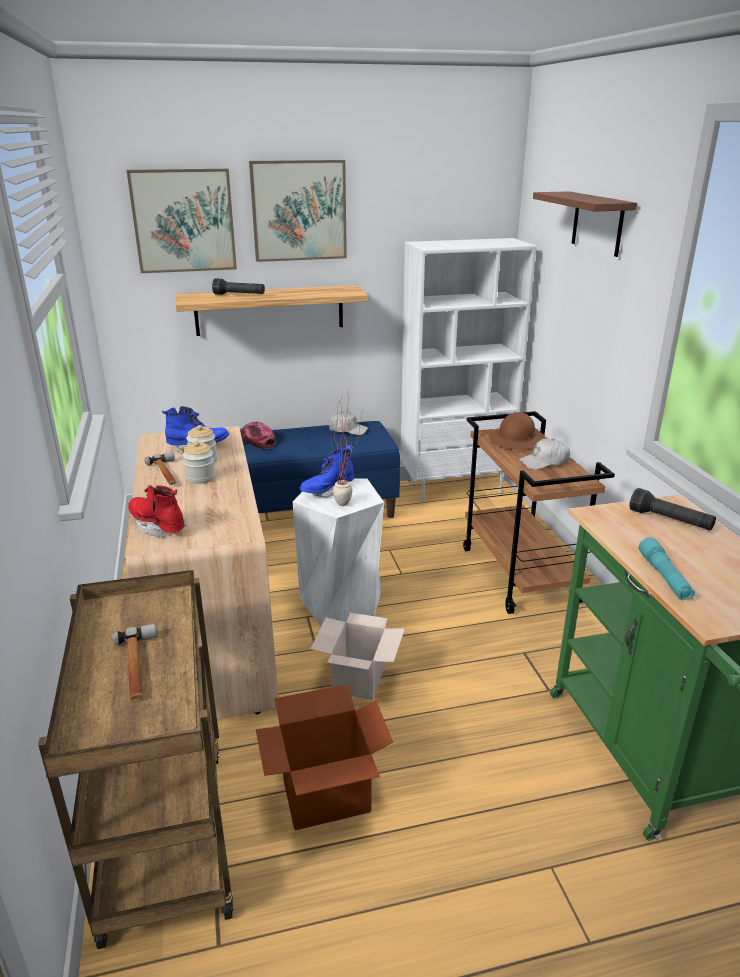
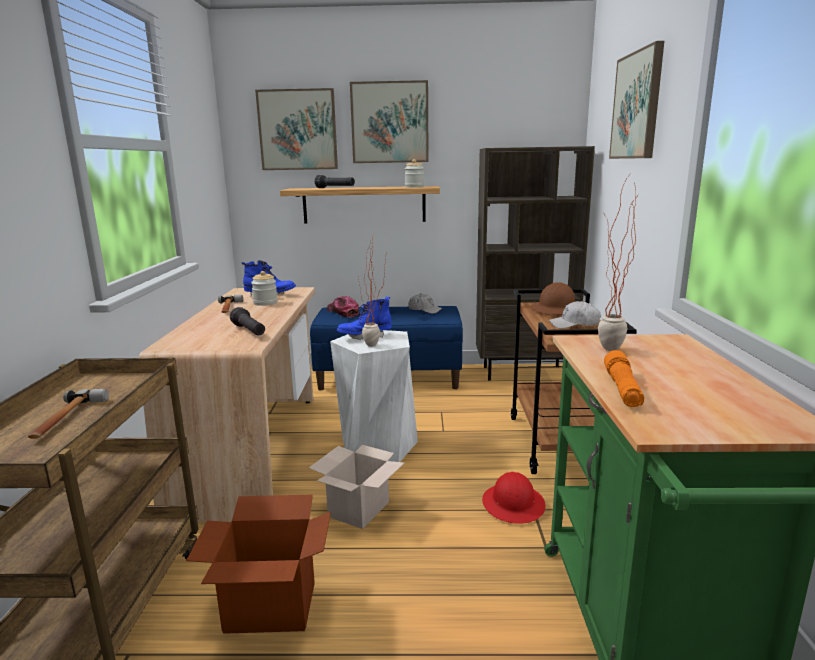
camera: 15 degrees right, 10 degrees down
red boot [128,485,186,538] -> none
jar [183,441,215,484] -> jar moved to [405,159,424,187]
white bookcase [400,238,537,502] -> brown bookcase [476,146,595,381]
shelf [533,191,637,257] -> picture [609,41,664,159]
black flashlight [629,488,716,530] -> black flashlight moved to [230,307,265,335]
turquoise flashlight [639,537,695,600] -> orange flashlight [604,350,644,407]
none -> red hard hat [482,472,546,524]
none -> potted plant [598,177,636,351]

